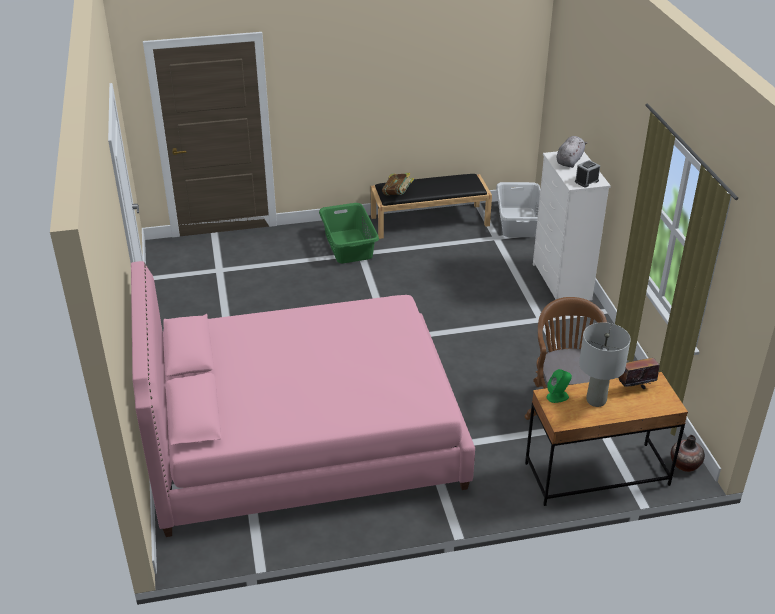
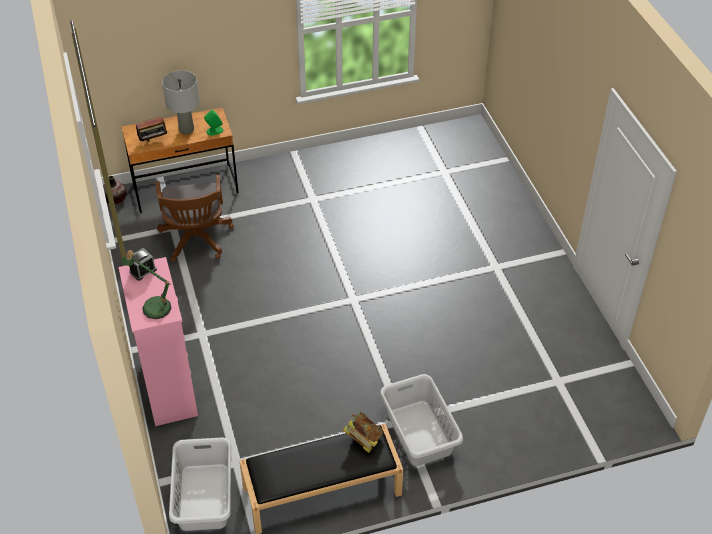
camera: 175 degrees right, 10 degrees up
pink bed [131,261,475,537] -> none
green laundry basket [319,203,379,263] -> grey laundry basket [380,374,463,466]
white dresser [533,151,611,301] -> pink dresser [118,257,198,426]
grey plush toy [557,136,587,168] -> table lamp [122,250,171,319]

